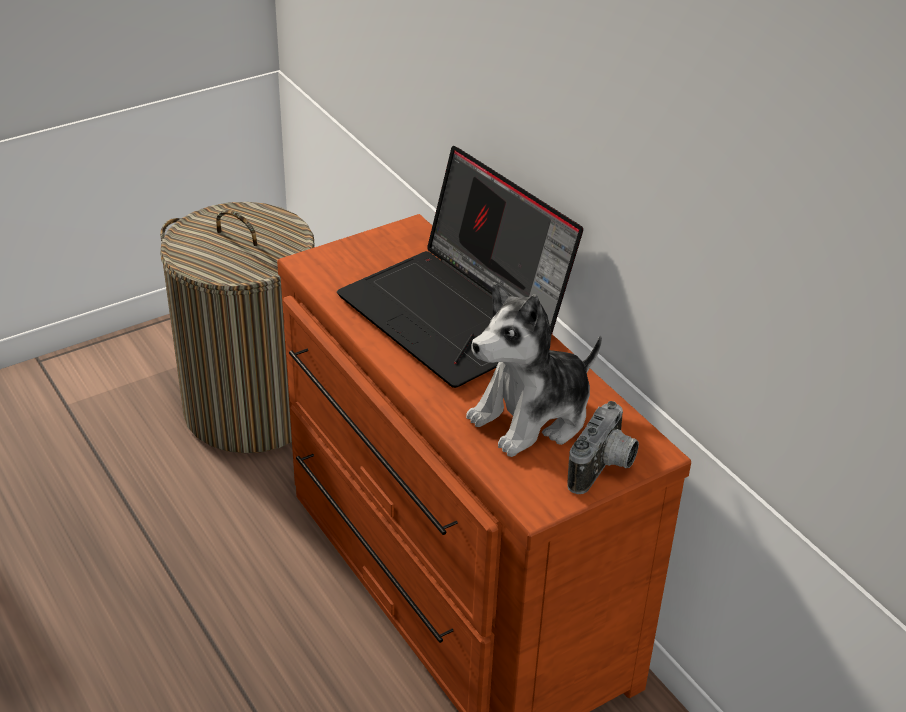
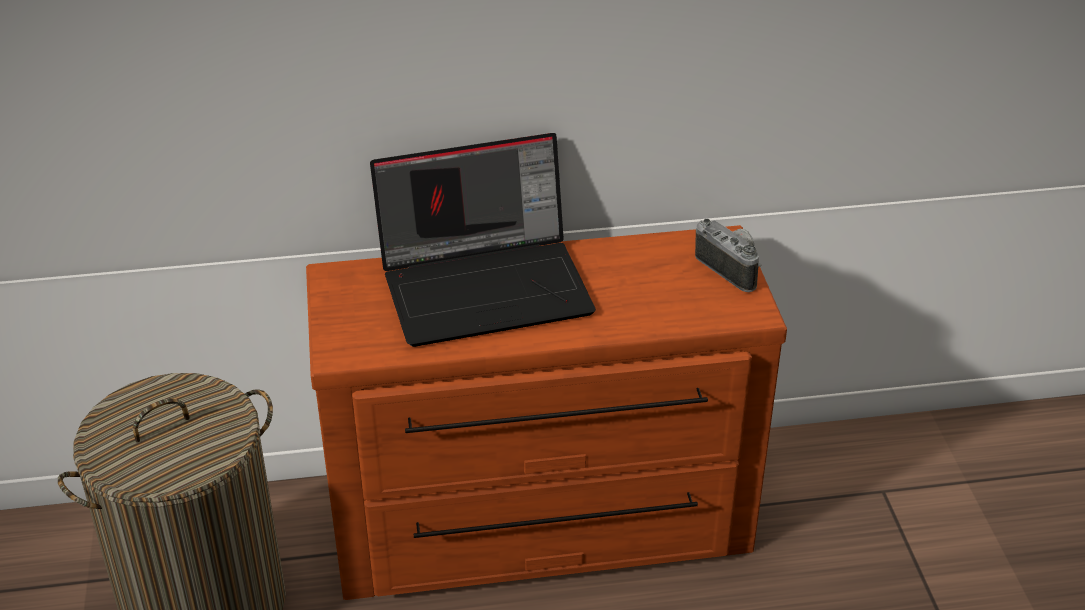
camera: 65 degrees left, 0 degrees up
plush toy [466,283,602,457] -> none

